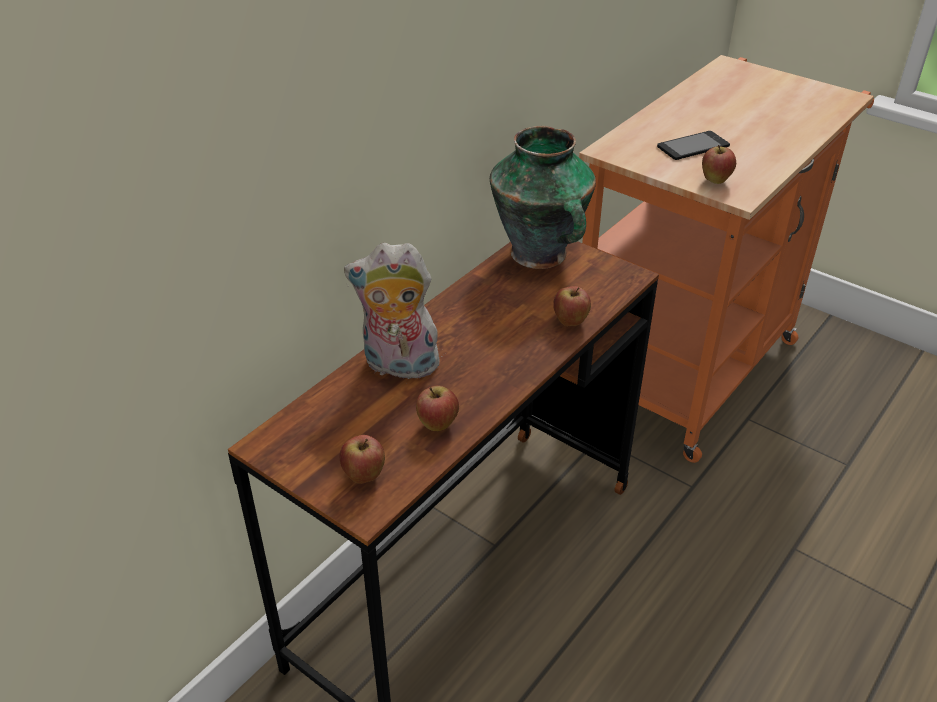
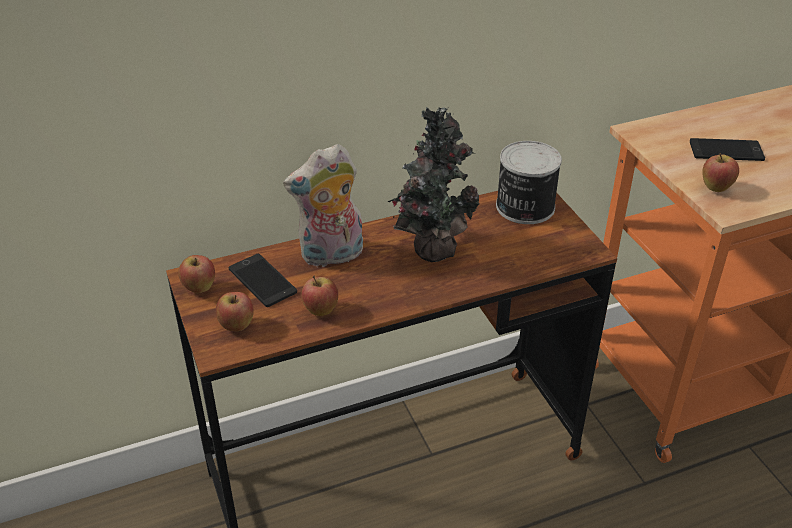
camera: 30 degrees right, 0 degrees up
plush toy [344,243,446,379] -> plush toy turned 60 degrees counterclockwise [283,144,363,268]
vase [490,126,596,269] -> can [496,141,562,224]
apple [553,286,591,326] -> apple moved to [178,255,215,293]
none -> phone [228,254,297,307]
none -> potted plant [388,107,479,262]

